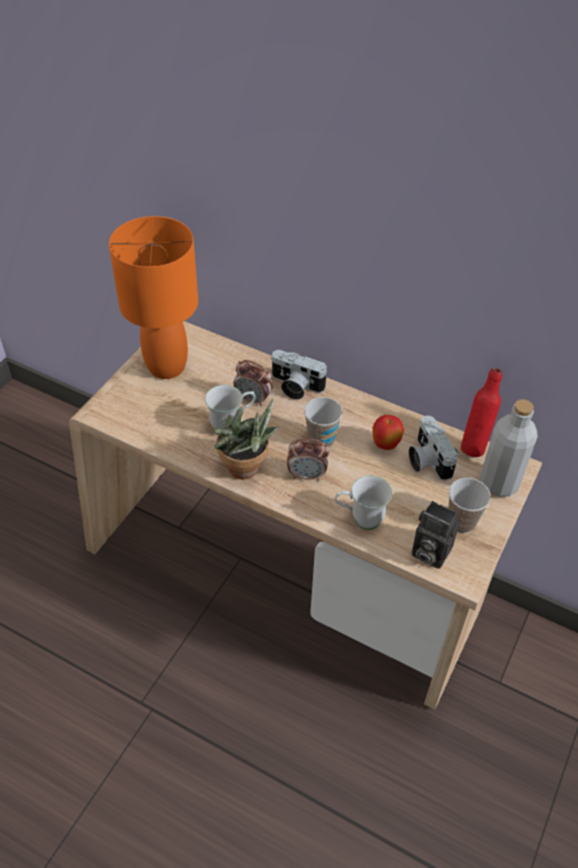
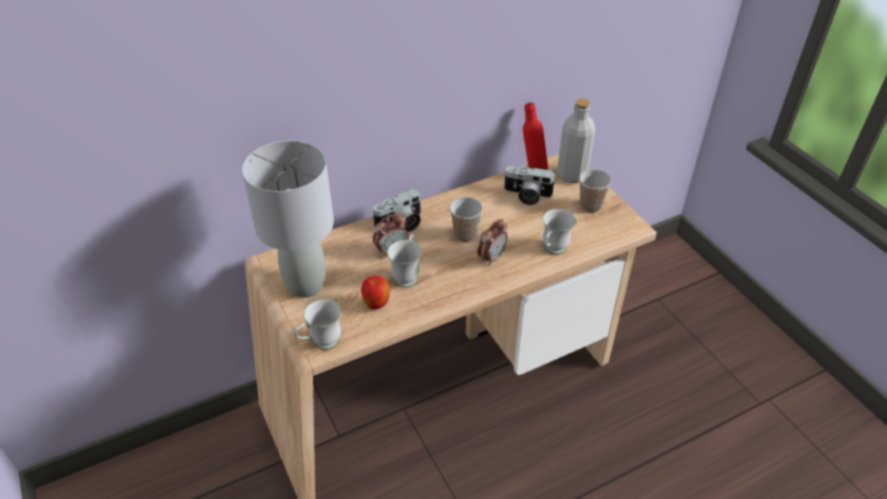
camera: 55 degrees left, 5 degrees down
orange table lamp [109,216,198,379] -> grey table lamp [242,141,334,298]
potted plant [213,398,280,480] -> none
apple [372,415,404,450] -> apple moved to [361,276,390,310]
camera [412,501,459,569] -> none
none -> white mug [295,299,341,350]

